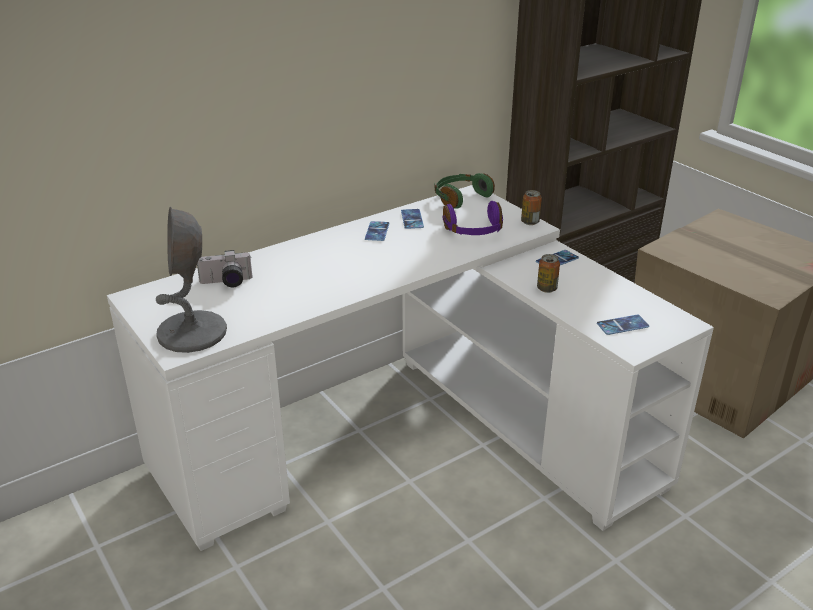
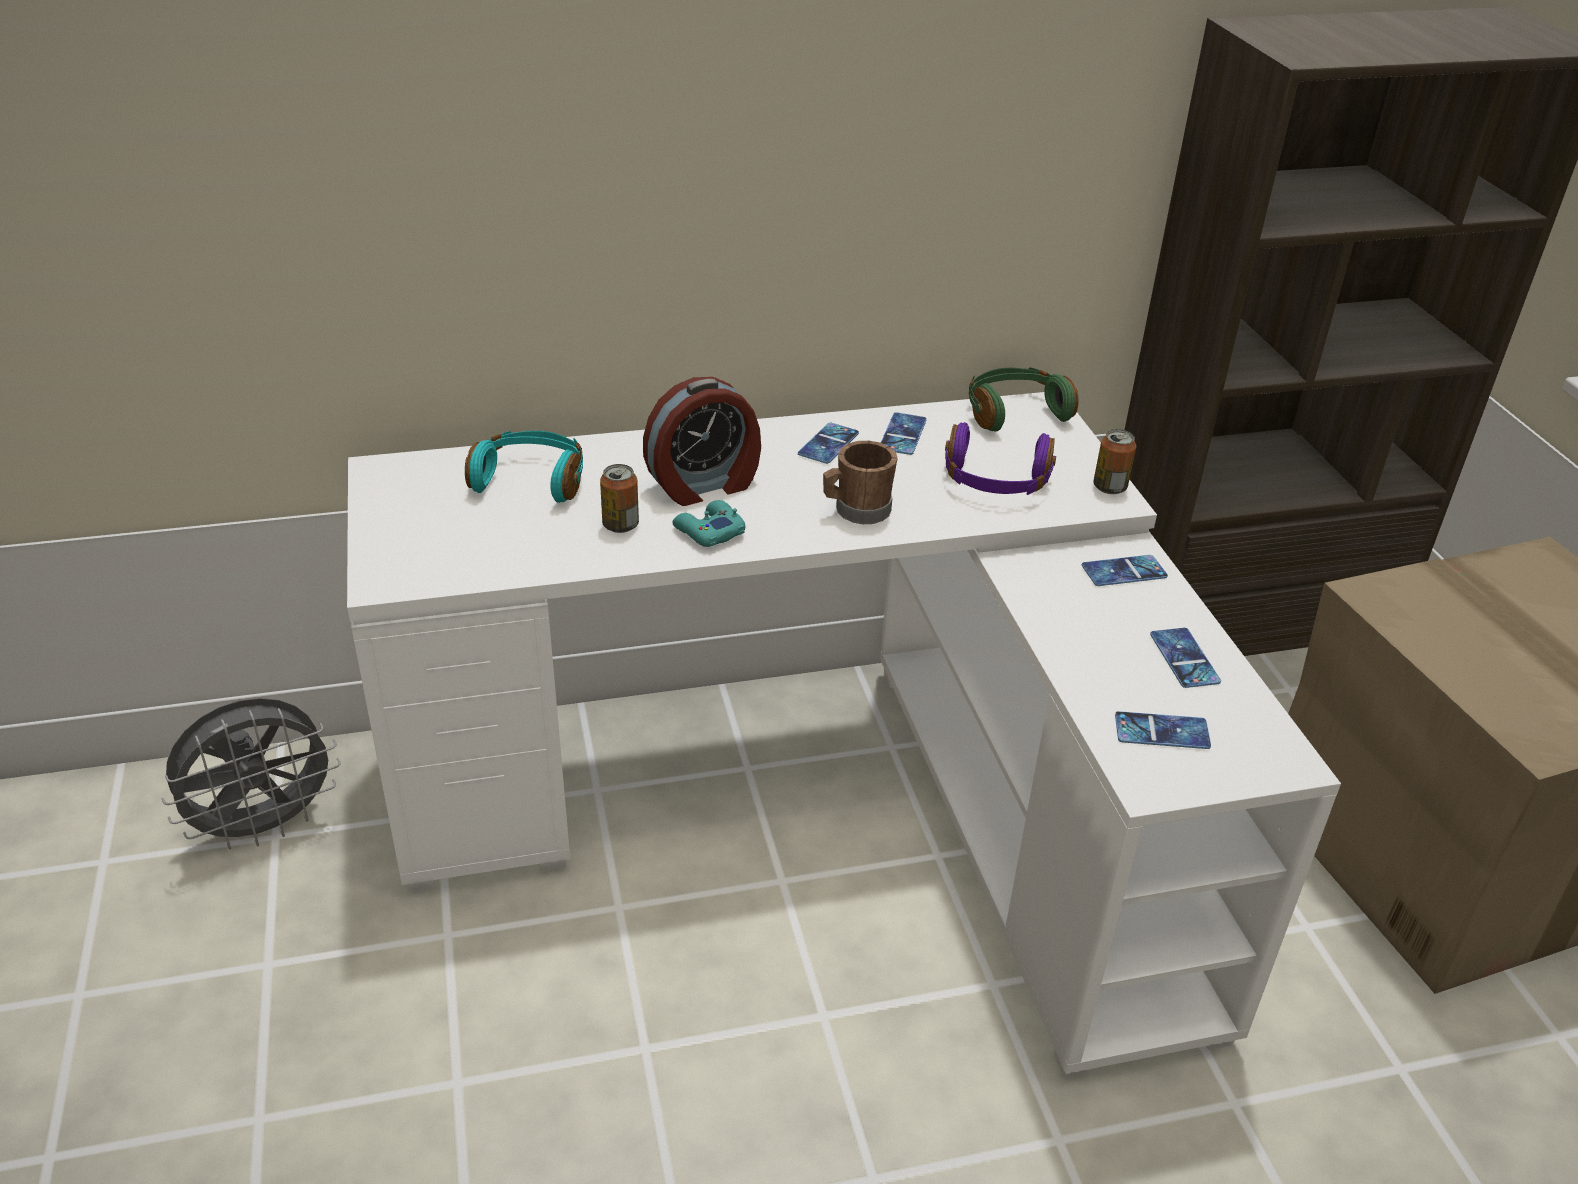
camera: 20 degrees right, 5 degrees up
grey table lamp [156,207,227,353] -> none
camera [197,250,253,287] -> turquoise headphones [465,431,583,503]
can [537,254,560,293] -> can moved to [600,464,639,533]
none -> grey fan [162,698,341,850]
none -> alarm clock [643,377,761,506]
none -> turquoise game controller [672,500,745,547]
none -> brown mug [823,441,897,524]
none -> phone [1150,628,1221,688]

